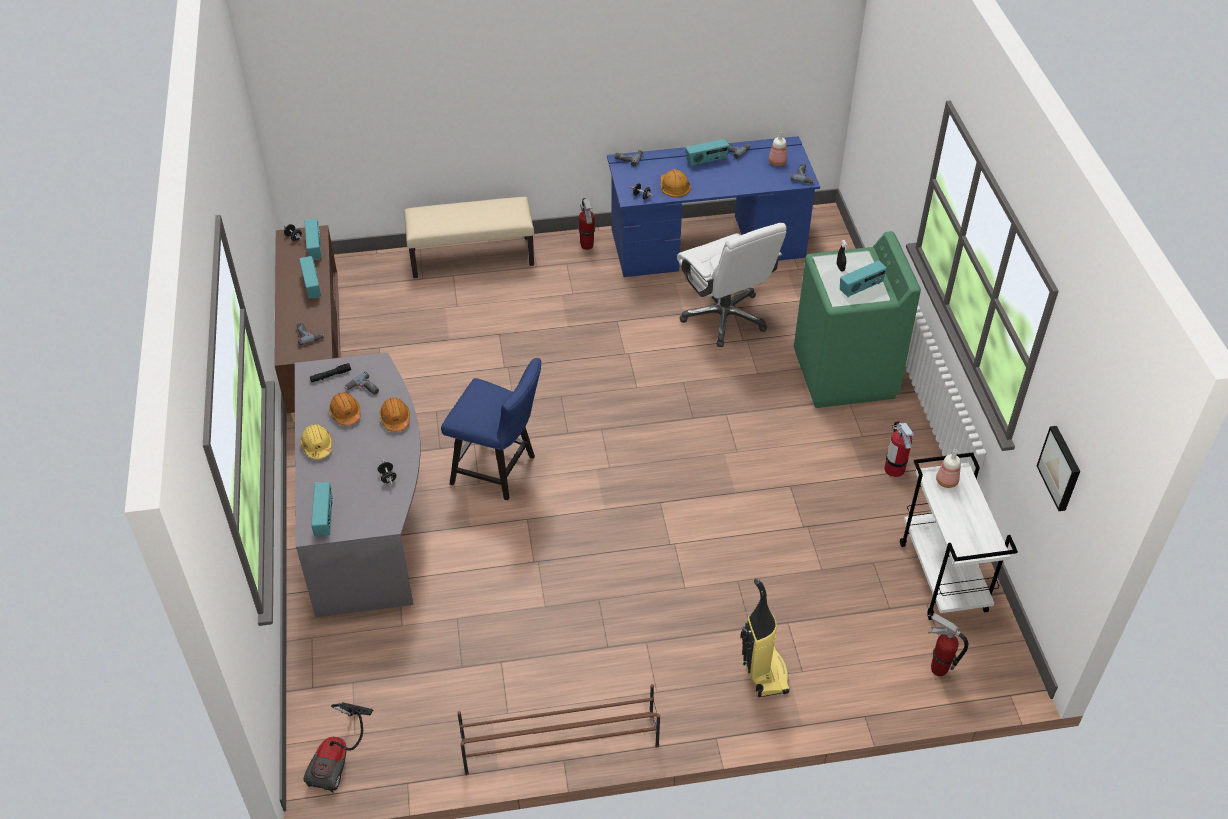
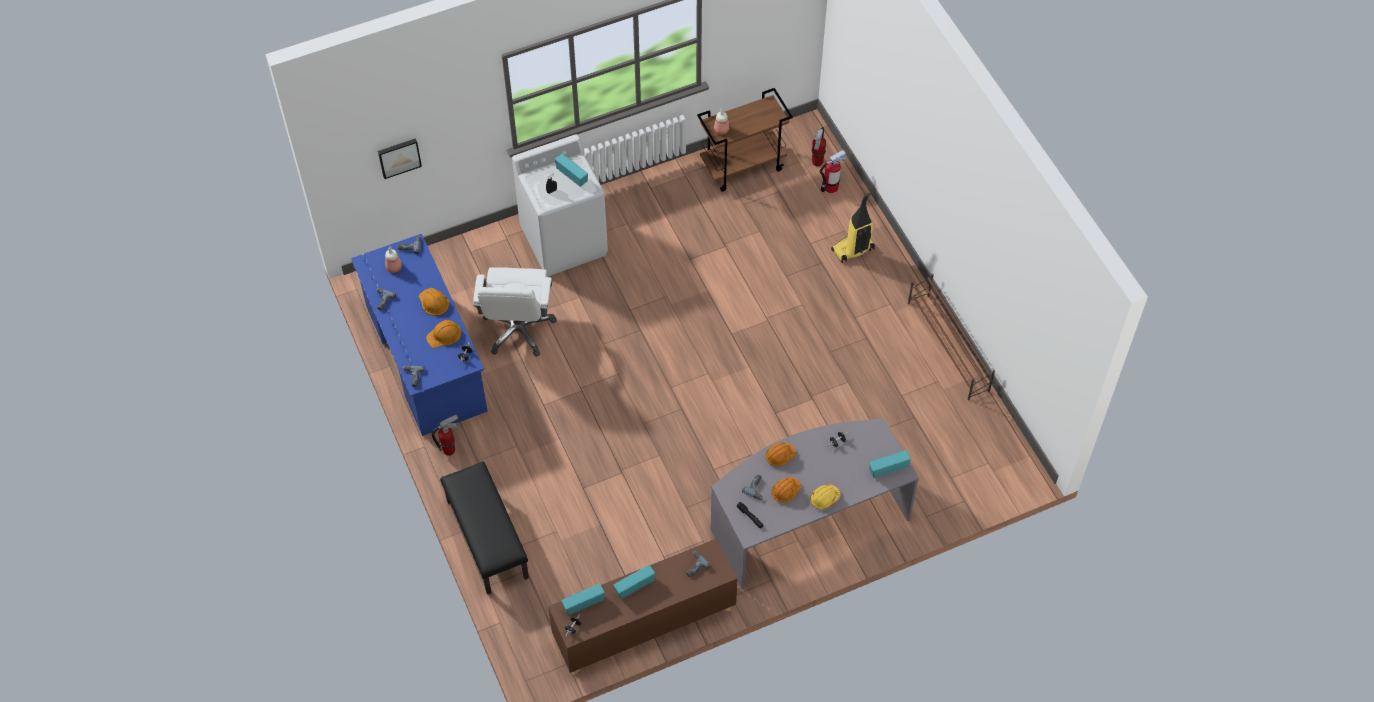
camera: 105 degrees left, 10 degrees up
vacuum cleaner [303,702,373,792] -> none
beige bench [404,197,534,278] -> black bench [440,461,529,595]
blue chair [441,358,542,500] -> none
white office chair [677,223,787,347] -> white office chair turned 135 degrees clockwise [473,267,557,357]
radio [686,139,729,167] -> none
green washing machine [794,231,921,408] -> white washing machine [512,135,608,276]
fire extinguisher [884,421,914,477] -> fire extinguisher moved to [819,150,847,193]
white cart [900,452,1018,620] -> brown cart [697,88,793,192]
picture [1037,426,1080,511] -> picture moved to [378,138,422,179]
none -> orange hard hat [419,288,449,316]

